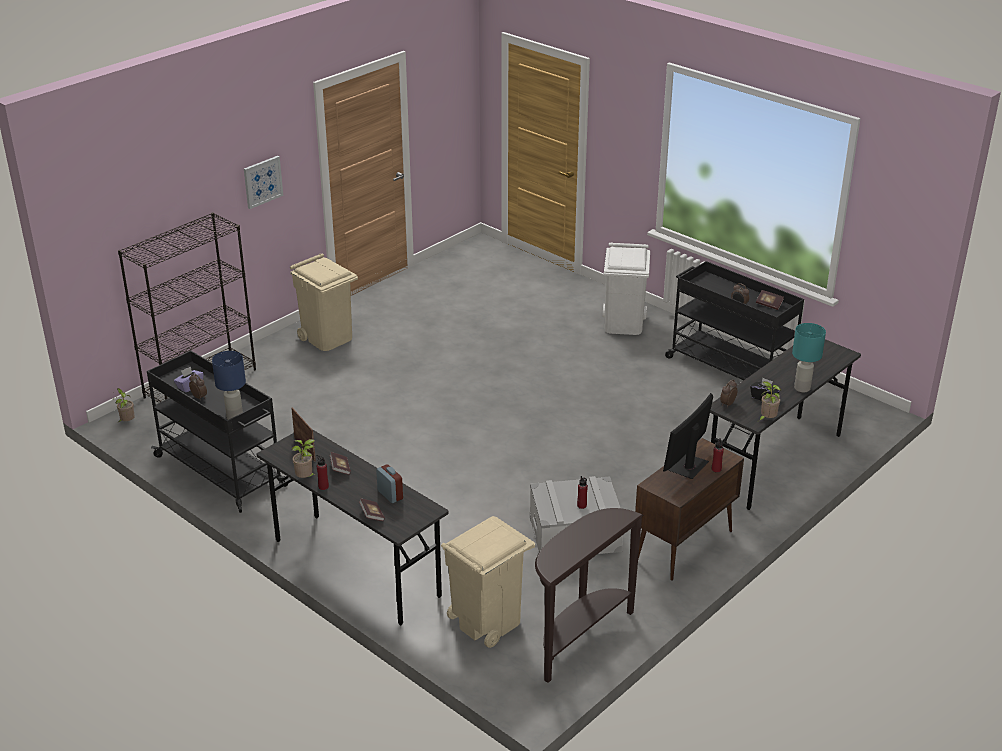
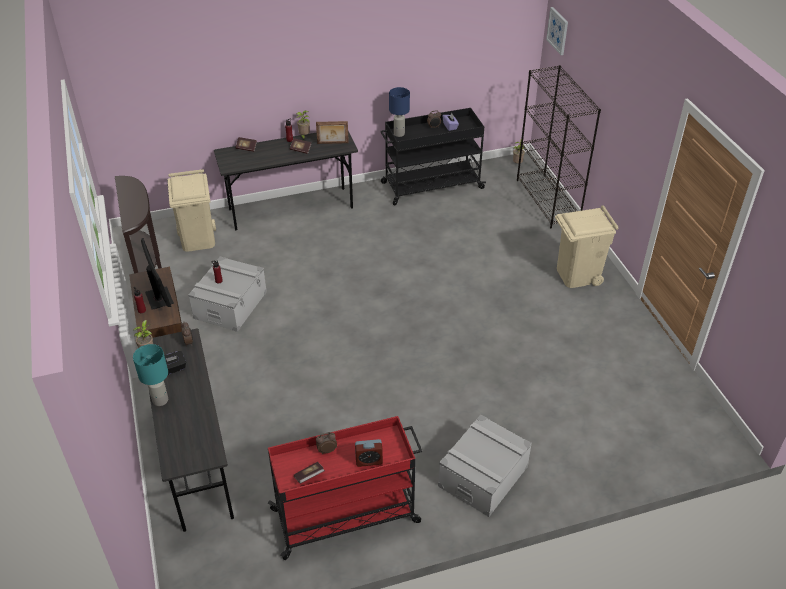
camera: 120 degrees right, 10 degrees up
picture [244,156,283,209] -> picture moved to [546,7,568,55]
alarm clock [376,464,403,503] -> alarm clock moved to [355,439,383,467]
white trash can [602,242,650,335] -> grey storage box [438,415,532,517]
black cart [665,261,804,380] -> red cart [268,416,422,560]

